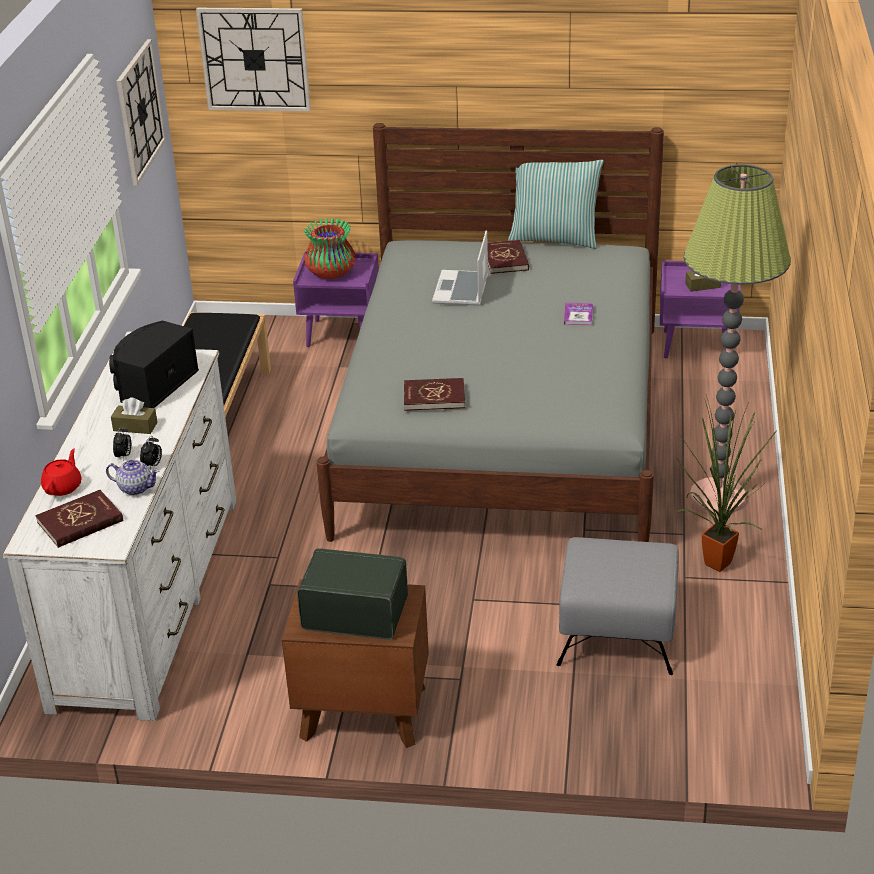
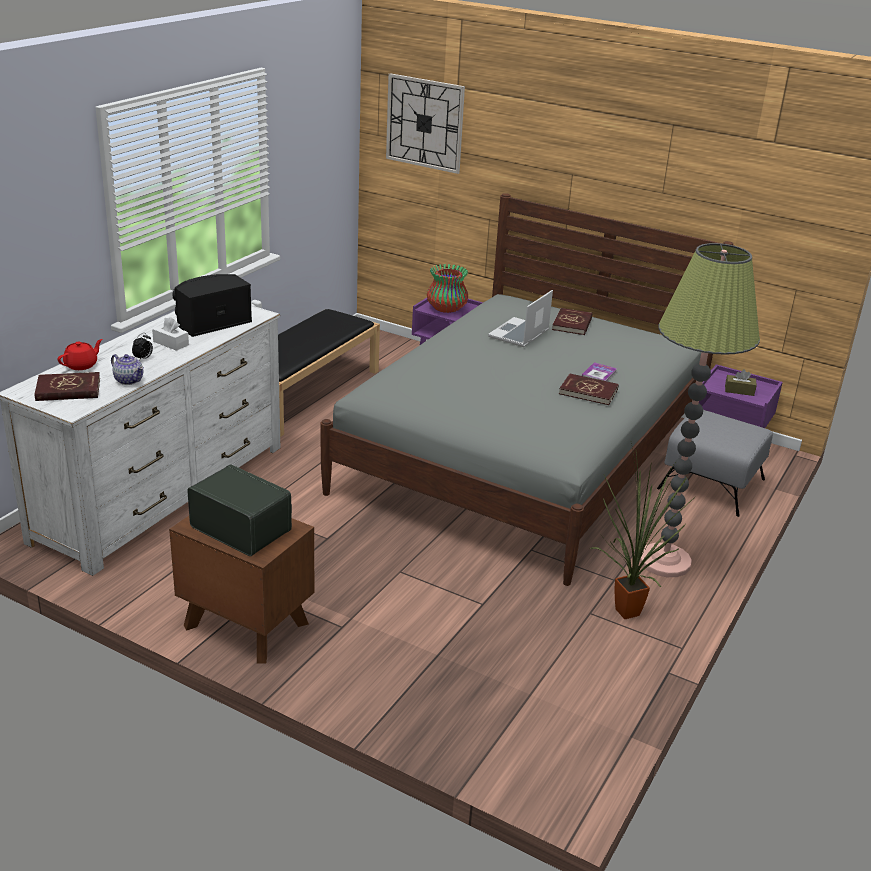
camera: 20 degrees right, 5 degrees down
brown tissue box [111,397,158,434] -> white tissue box [152,317,189,351]
wall clock [117,39,166,186] -> none
alarm clock [140,436,162,470] -> none
red book [404,378,465,411] -> red book moved to [559,373,619,405]
pillow [508,160,604,249] -> none
grey ottoman [556,537,679,675] -> grey ottoman moved to [657,410,773,517]

